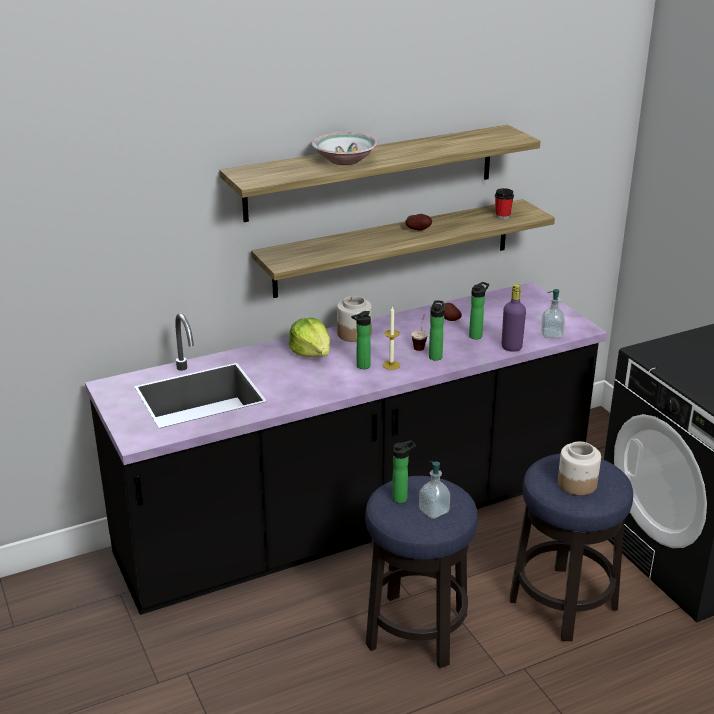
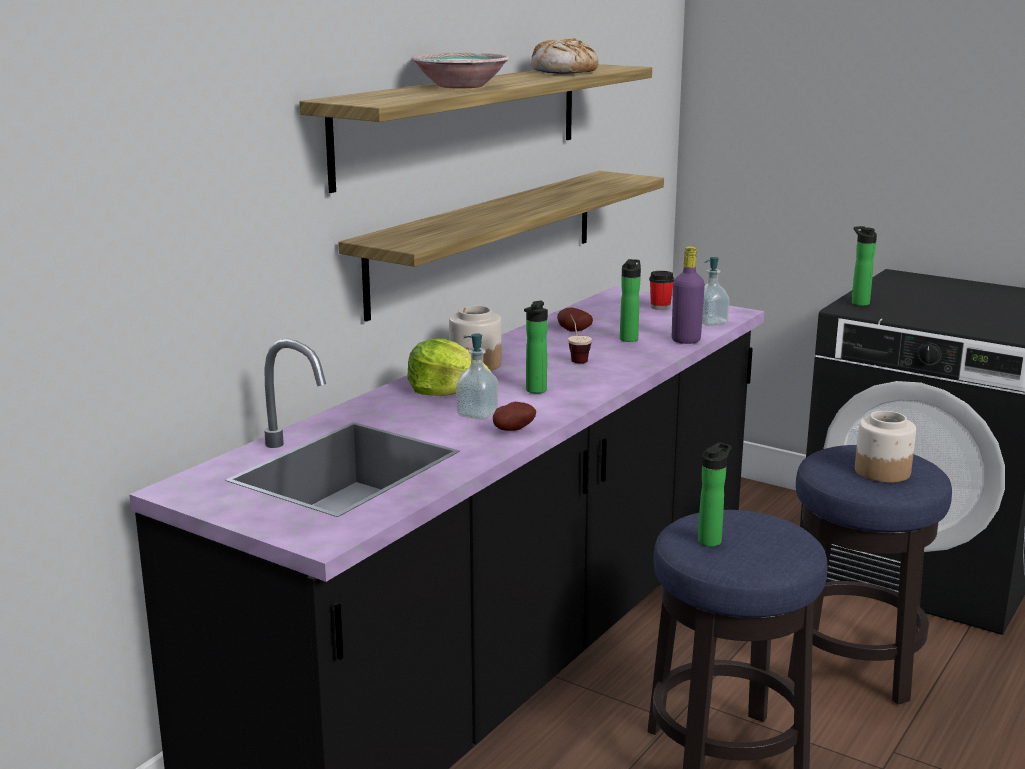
camera: 30 degrees left, 10 degrees down
candle [383,306,400,370] -> none
potato [405,214,432,231] -> potato moved to [493,402,536,431]
soap dispenser [419,461,450,519] -> soap dispenser moved to [456,333,498,420]
bottle [429,300,445,361] -> bottle moved to [851,226,877,306]
cup [495,188,514,219] -> cup moved to [649,271,674,310]
none -> bread [531,38,599,74]

